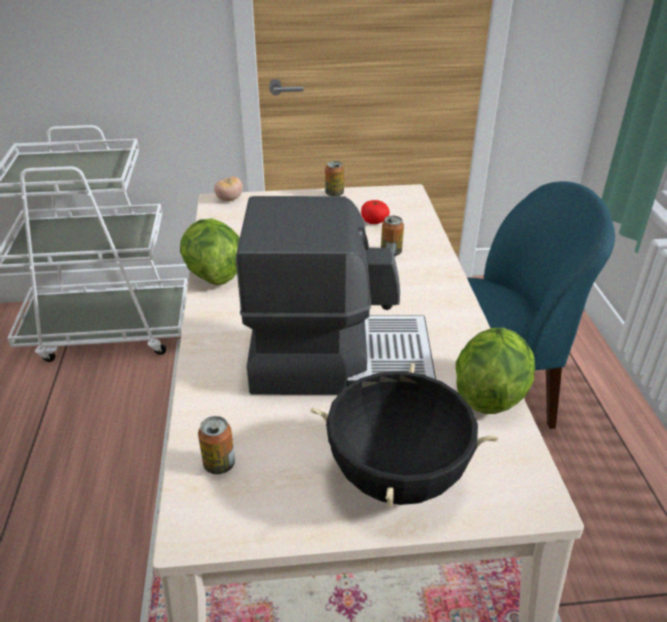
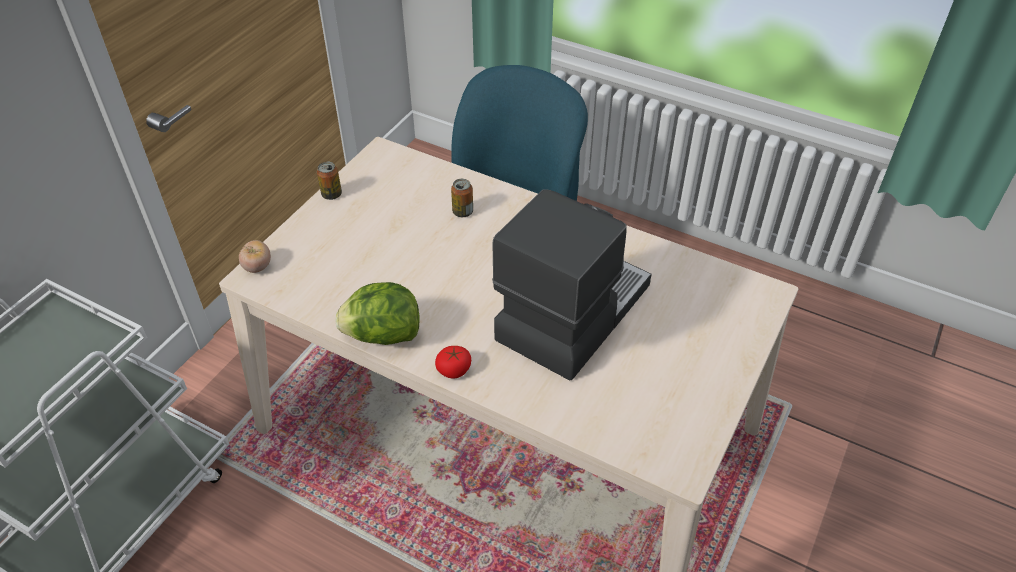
camera: 55 degrees left, 10 degrees up
can [198,416,235,474] -> none
black cooking pot [310,362,498,507] -> none
tomato [361,200,390,224] -> tomato moved to [435,346,471,379]
lettuce [456,328,535,414] -> none

